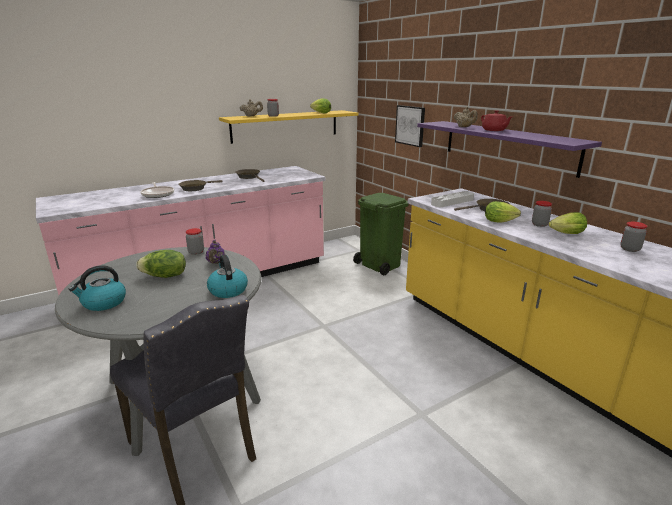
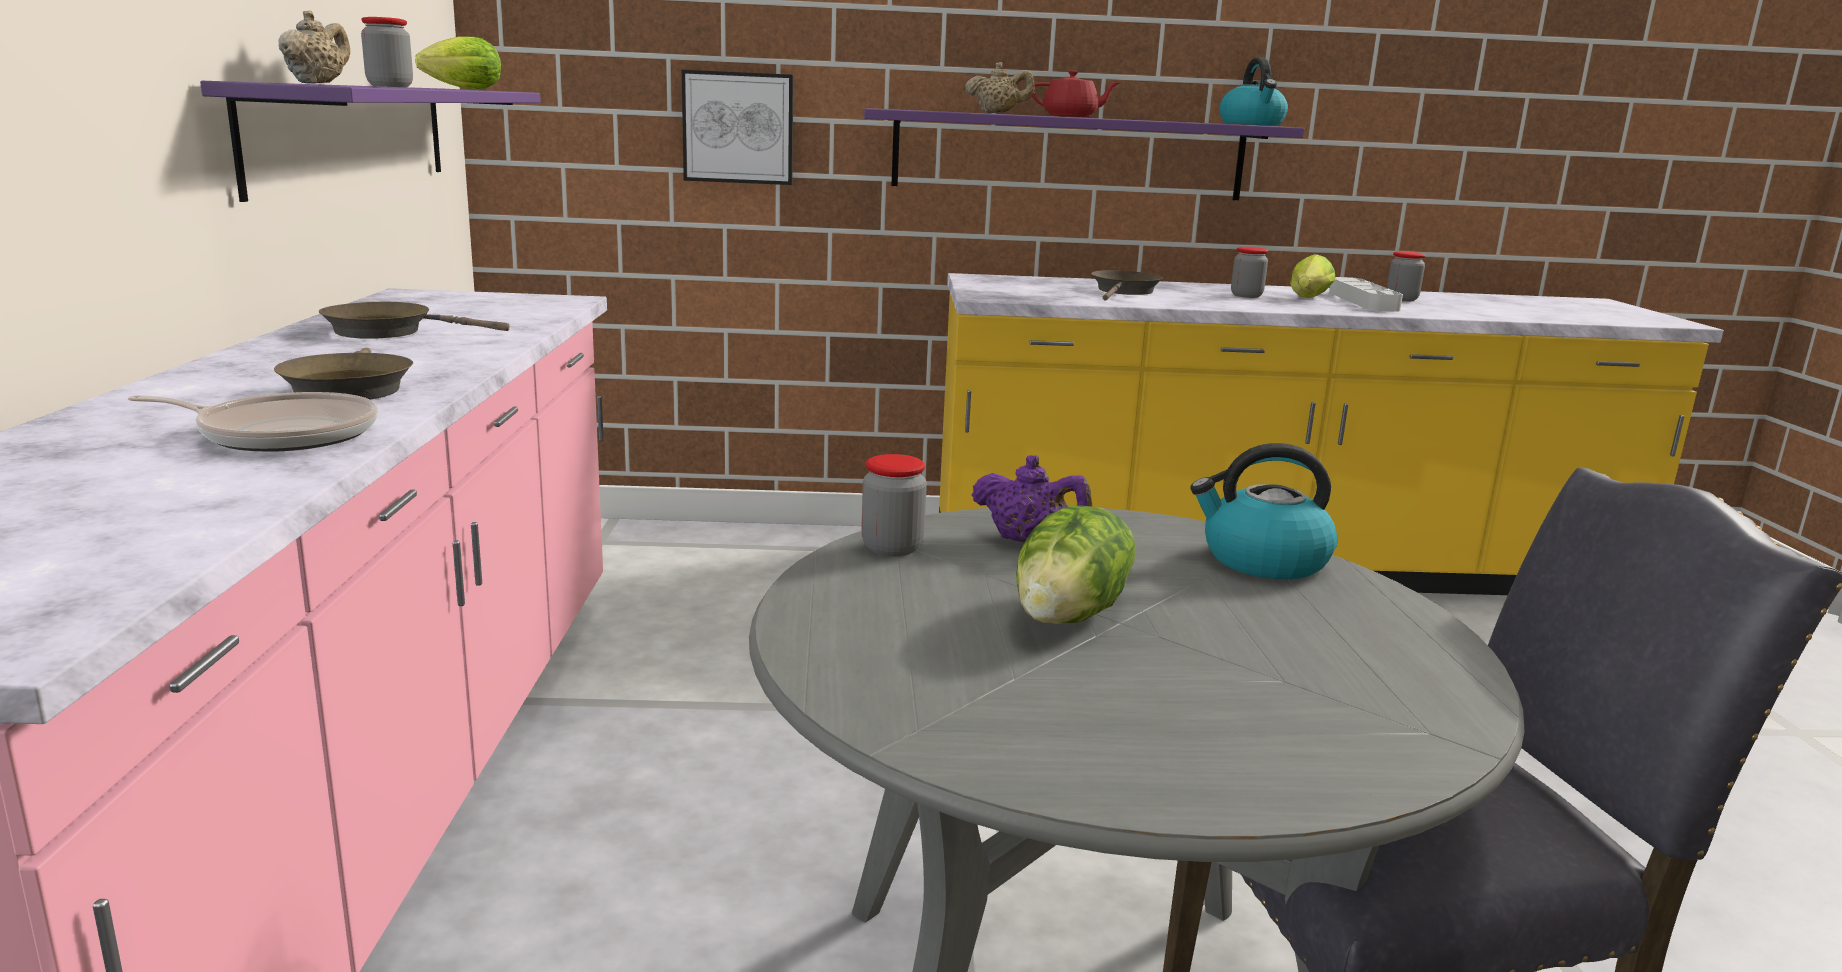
camera: 60 degrees left, 5 degrees down
kettle [69,265,126,311] -> kettle moved to [1219,57,1288,126]
yellow shelf [219,110,358,144] -> purple shelf [200,81,541,202]
green trash can [353,193,409,275] -> none
grey tray [431,191,474,207] -> grey tray moved to [1329,277,1403,312]
lettuce [485,201,521,223] -> none

